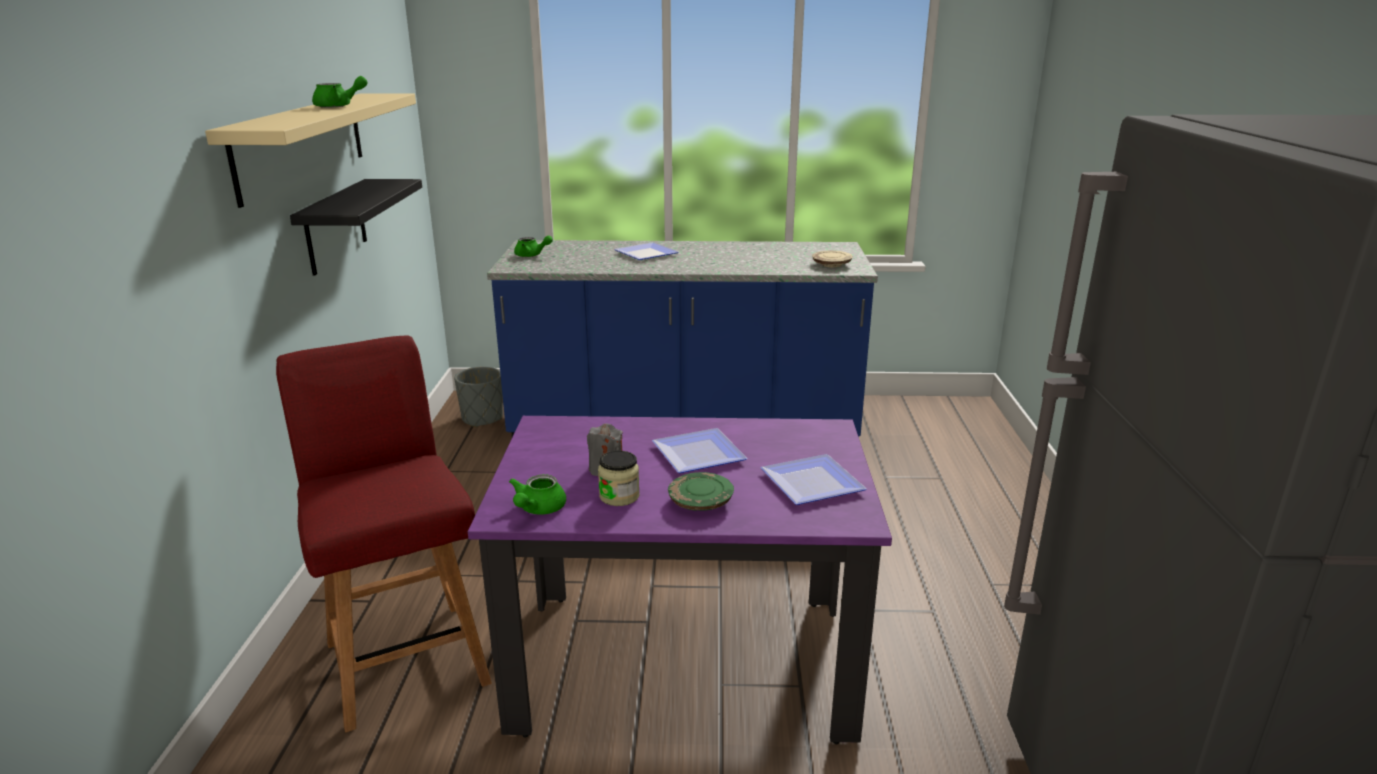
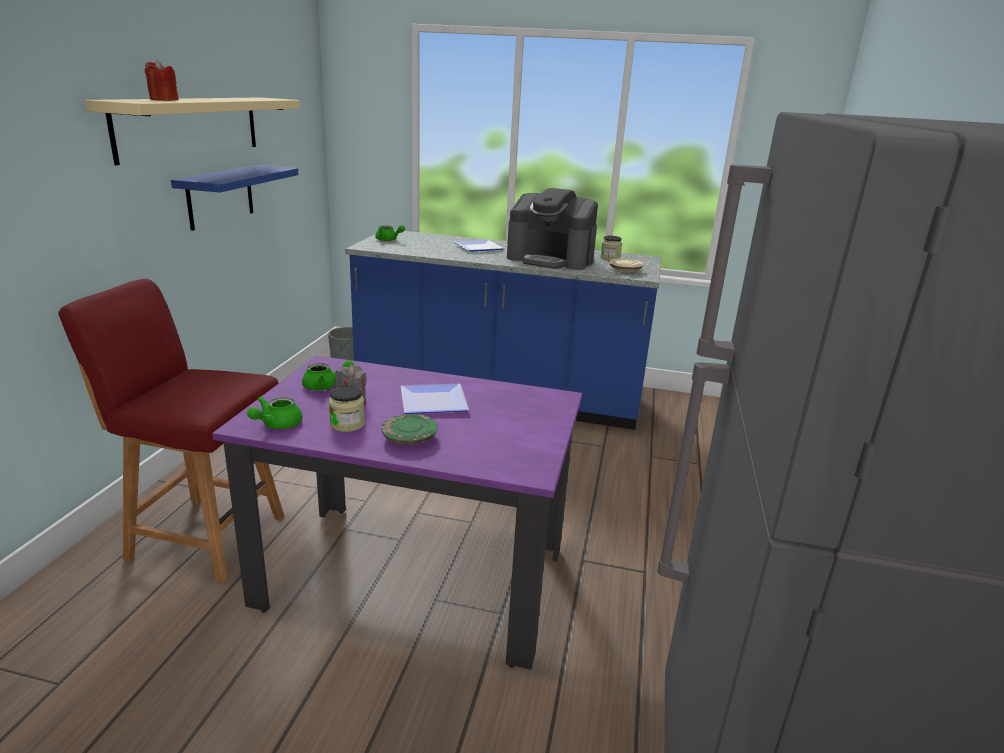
camera: 10 degrees right, 0 degrees up
red chair [276,336,492,732] -> red chair turned 60 degrees counterclockwise [58,279,285,583]
black shelf [290,179,422,275] -> blue shelf [171,165,298,231]
green teapot [312,76,368,108] -> green teapot moved to [302,360,354,390]
plate [760,454,867,505] -> none
none -> red candle [145,59,179,101]
none -> coffee machine [507,188,598,270]
none -> jar [601,236,622,260]

